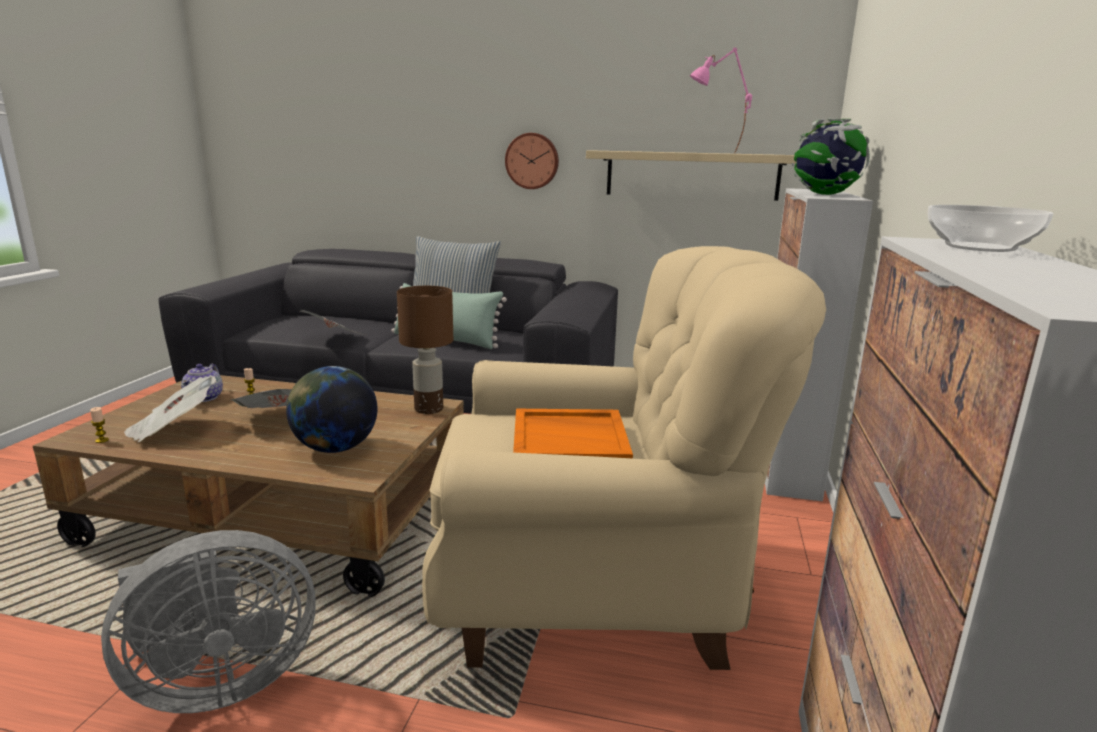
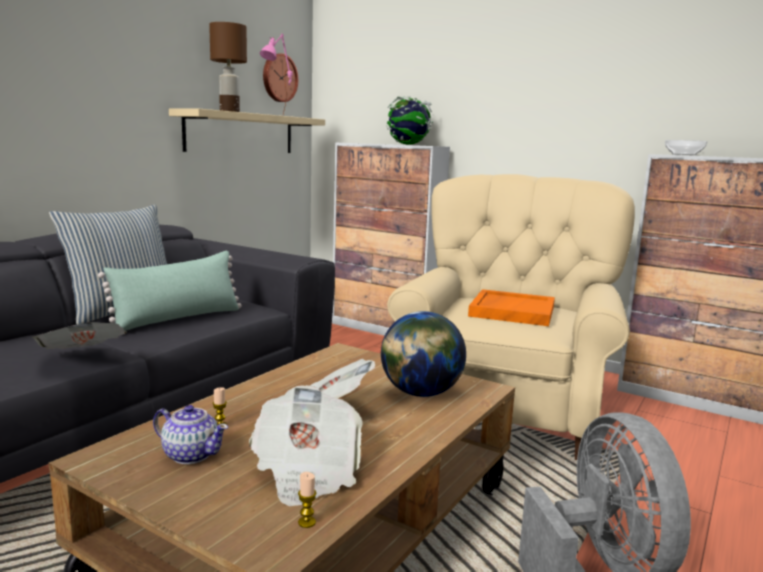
camera: 70 degrees left, 5 degrees down
brown table lamp [397,286,453,414] -> brown table lamp moved to [209,22,247,112]
wall clock [505,133,559,189] -> wall clock moved to [263,53,298,102]

